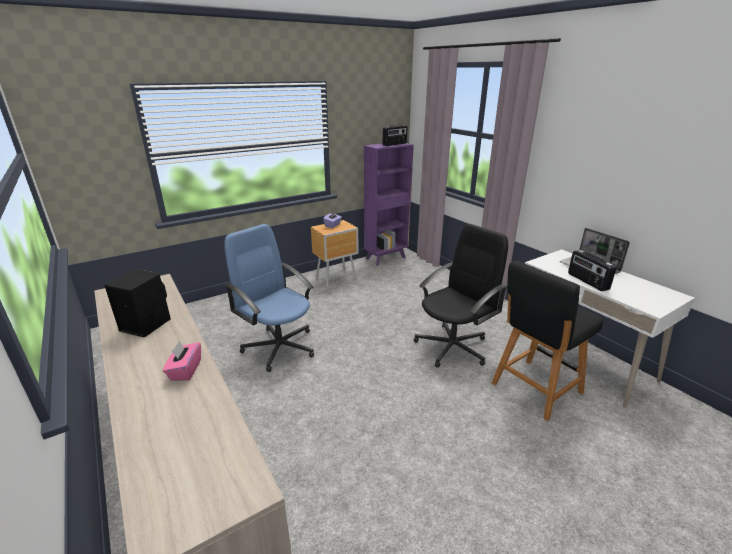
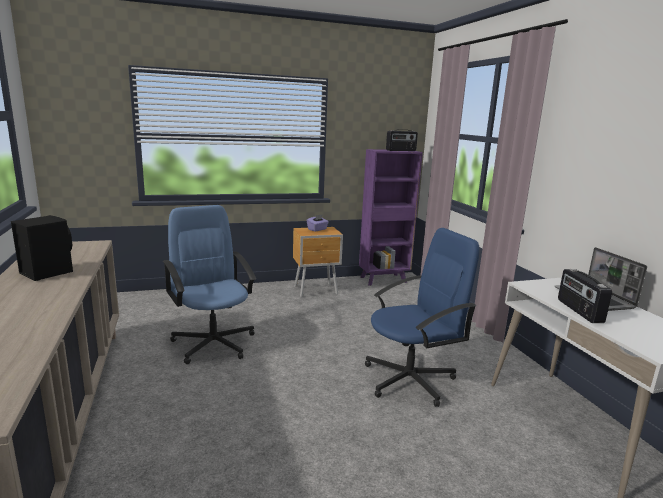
camera: 15 degrees right, 10 degrees down
pink tissue box [163,341,201,381] -> none
black office chair [414,224,508,368] -> blue office chair [365,228,480,407]
black stool [492,261,603,421] -> none

